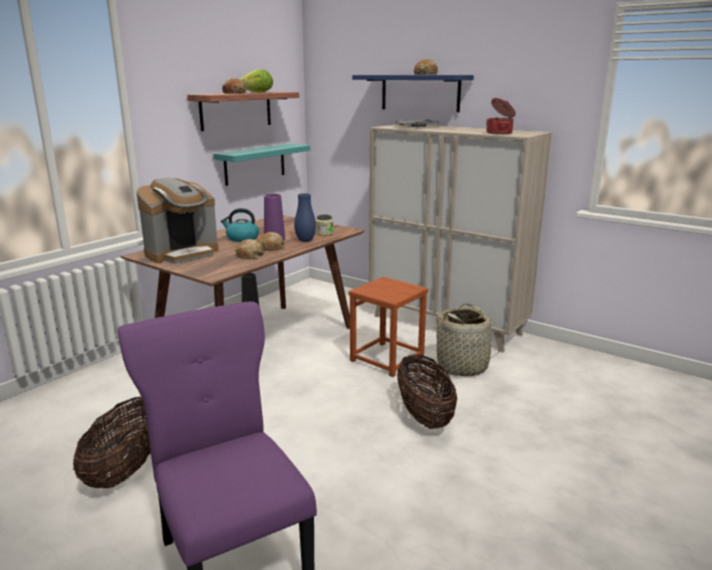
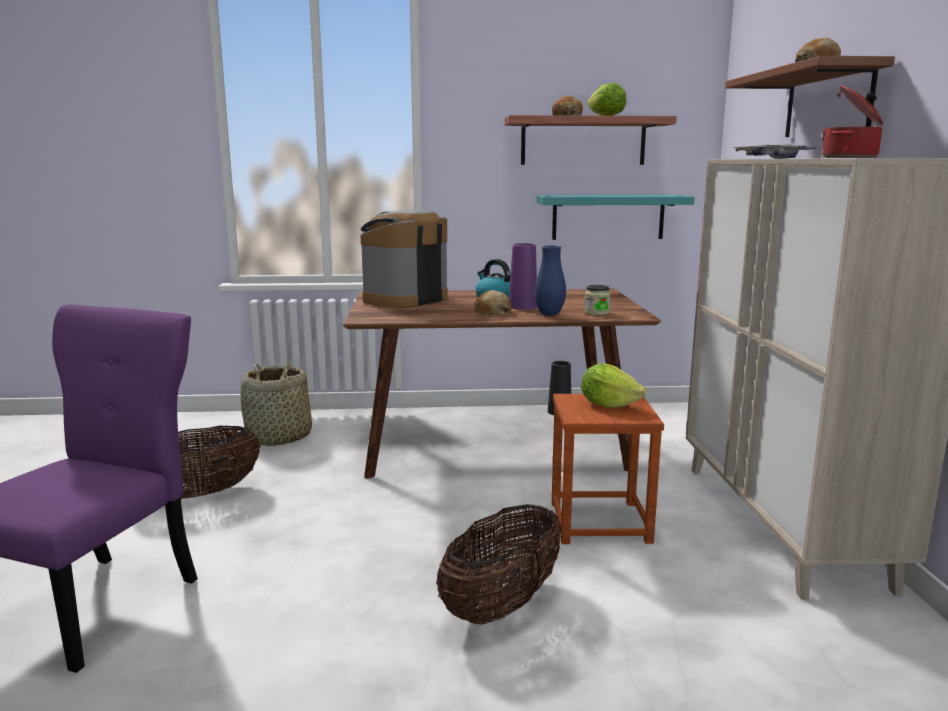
camera: 50 degrees right, 5 degrees down
coffee machine [136,178,219,264] -> coffee machine turned 120 degrees clockwise [360,210,448,308]
bread [235,239,264,259] -> none
blue shelf [352,75,474,112] -> brown shelf [725,56,895,137]
basket [430,303,503,376] -> basket moved to [241,362,312,446]
none -> lettuce [581,363,646,408]

